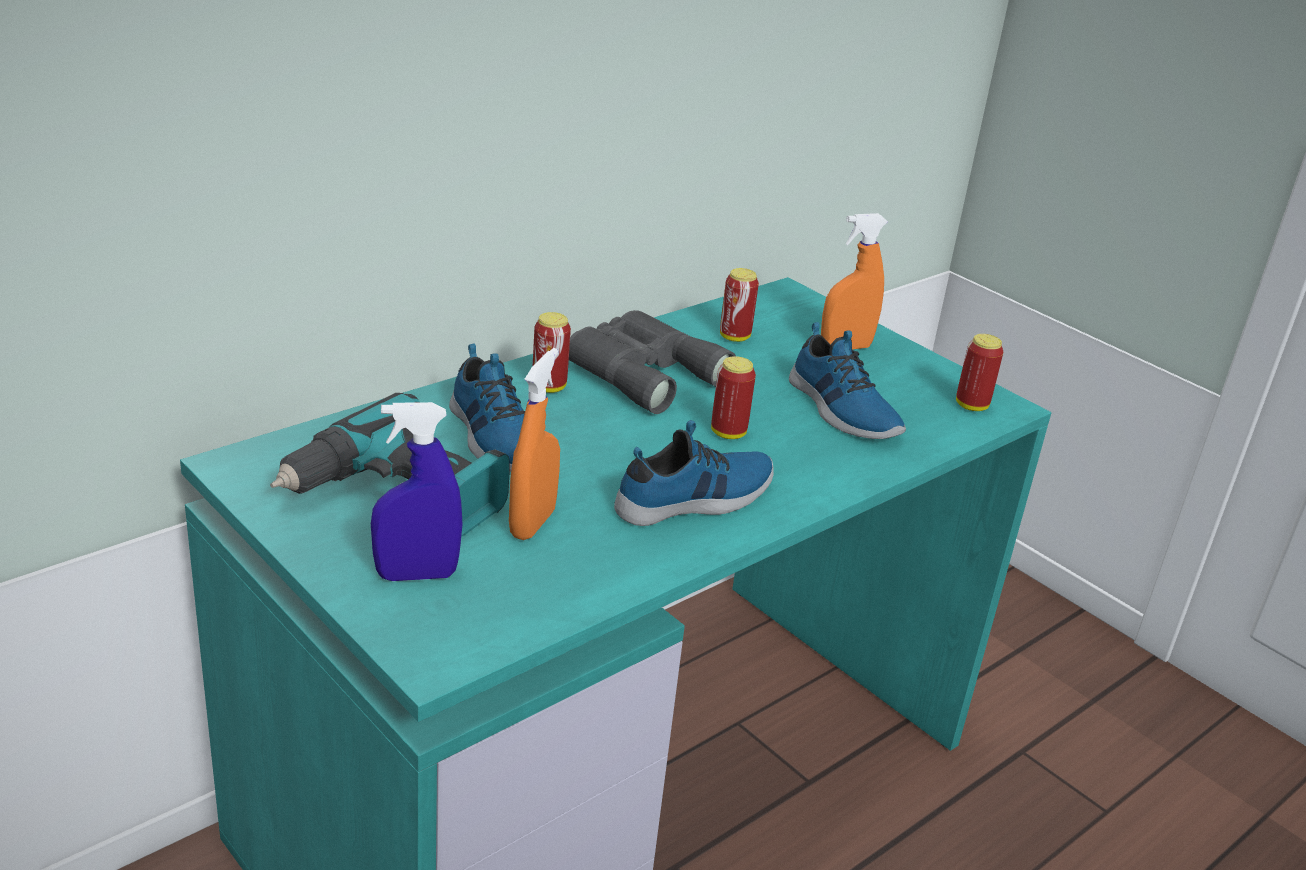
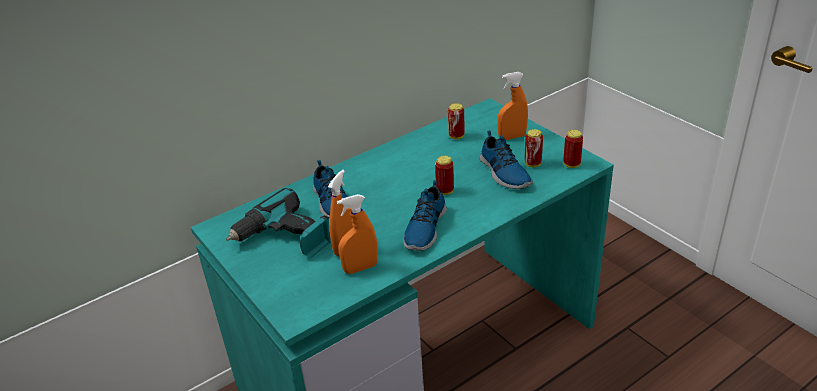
camera: 10 degrees right, 5 degrees up
blue spray bottle [371,402,463,581] -> none
can [533,312,571,393] -> can moved to [525,129,543,167]
grey binoculars [569,310,736,414] -> none
shoe [614,420,774,526] -> shoe turned 135 degrees clockwise [403,180,447,251]
none -> orange spray bottle [337,194,378,274]

